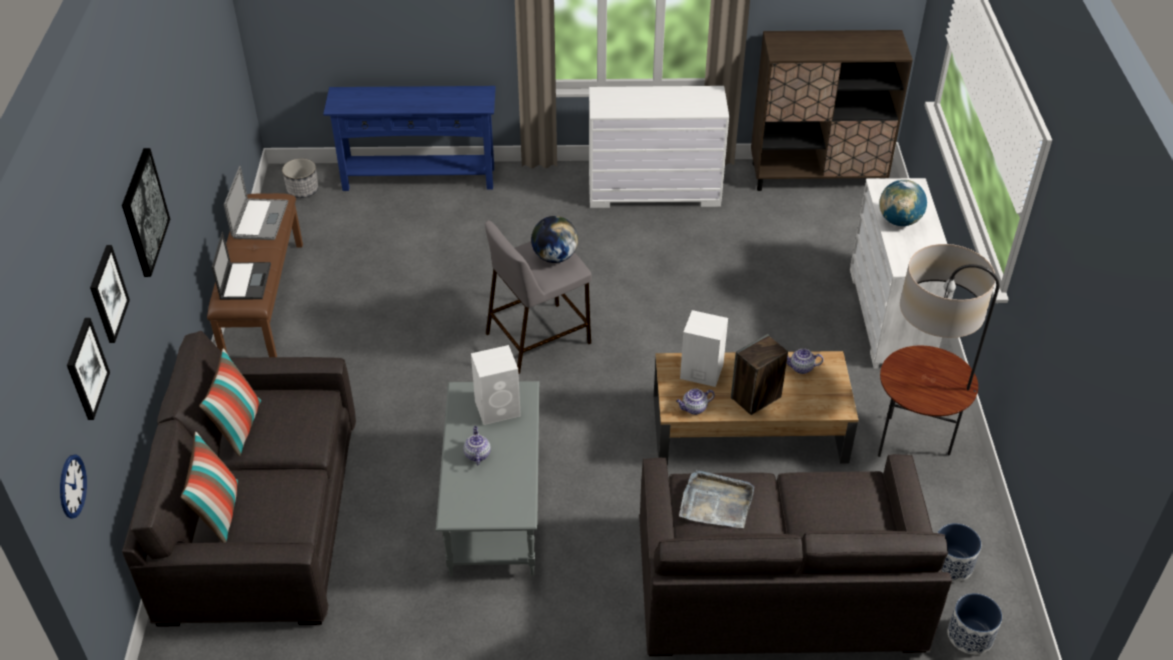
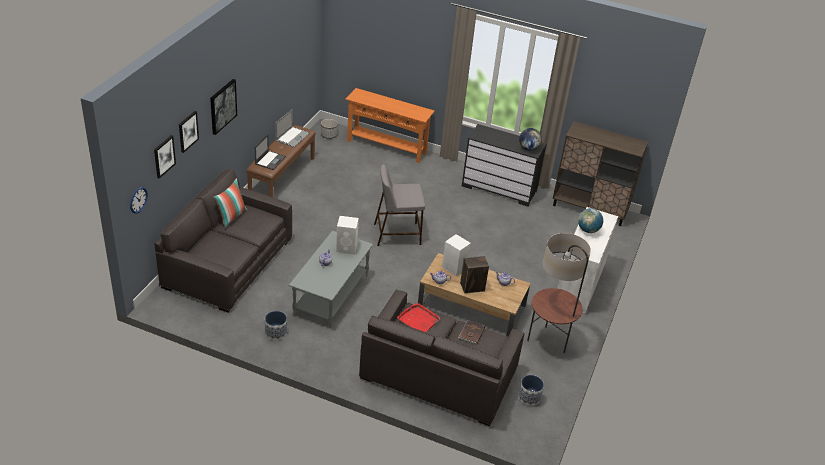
camera: 20 degrees right, 5 degrees down
pillow [181,432,238,542] -> none
blue console table [323,86,496,191] -> orange console table [345,88,435,163]
globe [531,216,578,263] -> globe moved to [519,128,542,151]
white dresser [589,86,729,208] -> black dresser [462,124,546,207]
grey tray [679,470,754,528] -> red tray [397,303,440,332]
planter [948,593,1002,655] -> planter moved to [265,311,287,340]
none -> brown book [458,320,485,345]

